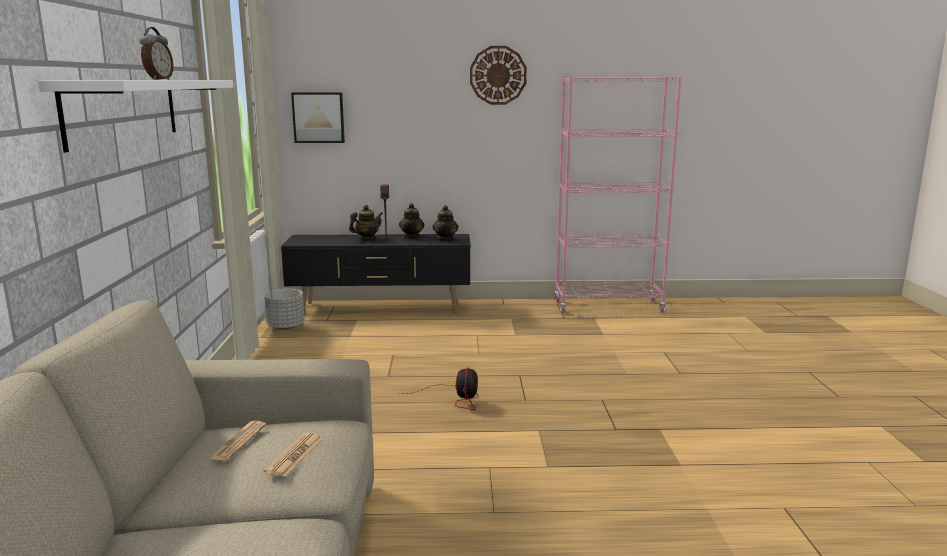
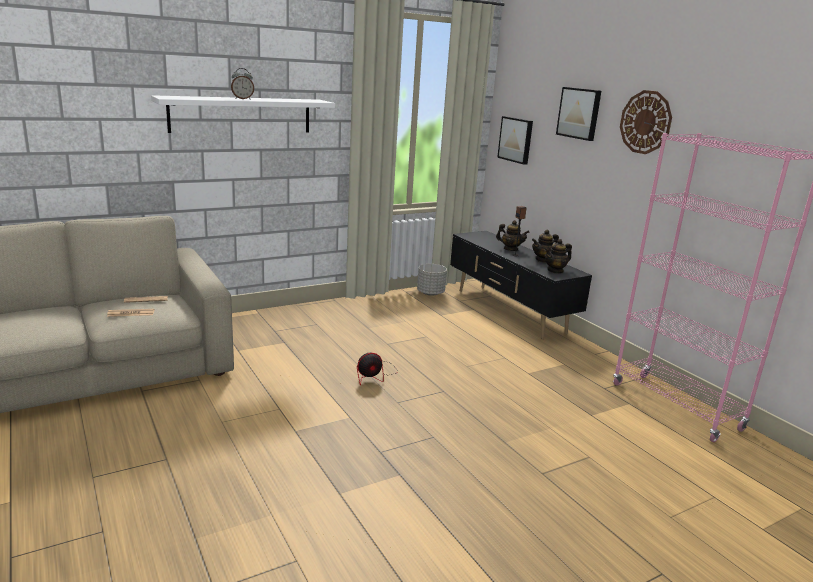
camera: 60 degrees right, 5 degrees up
none -> picture [556,87,601,141]

